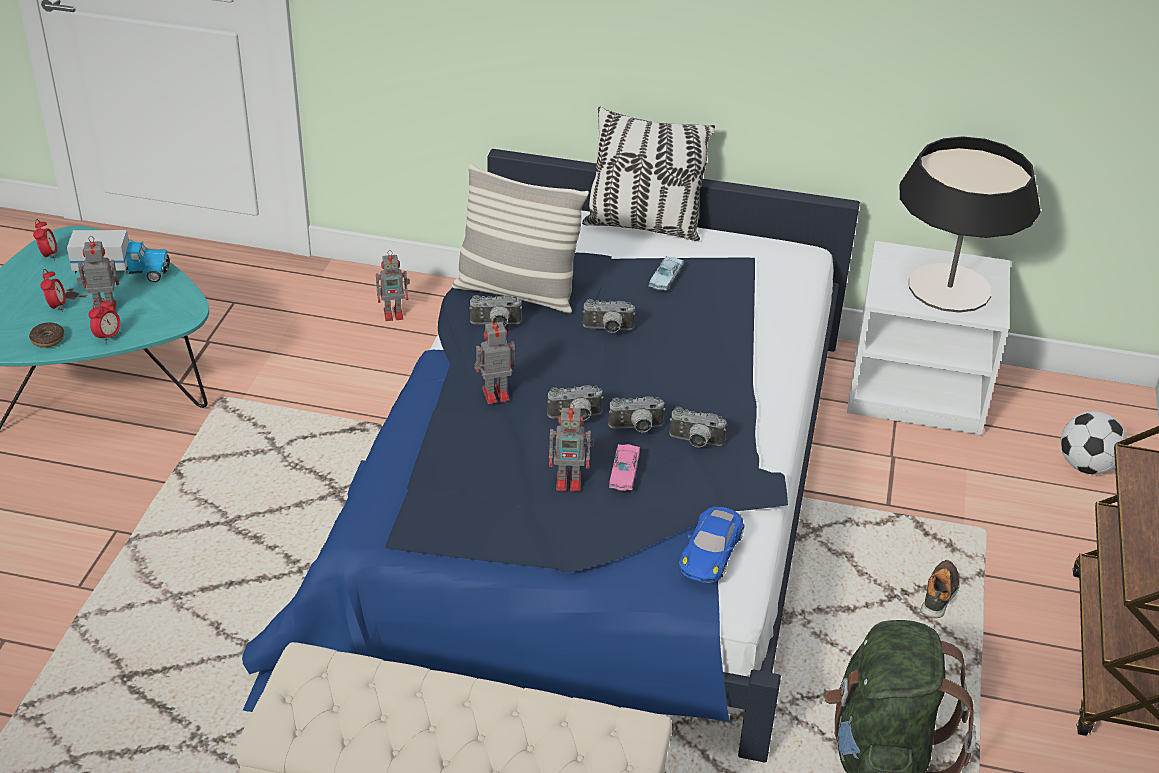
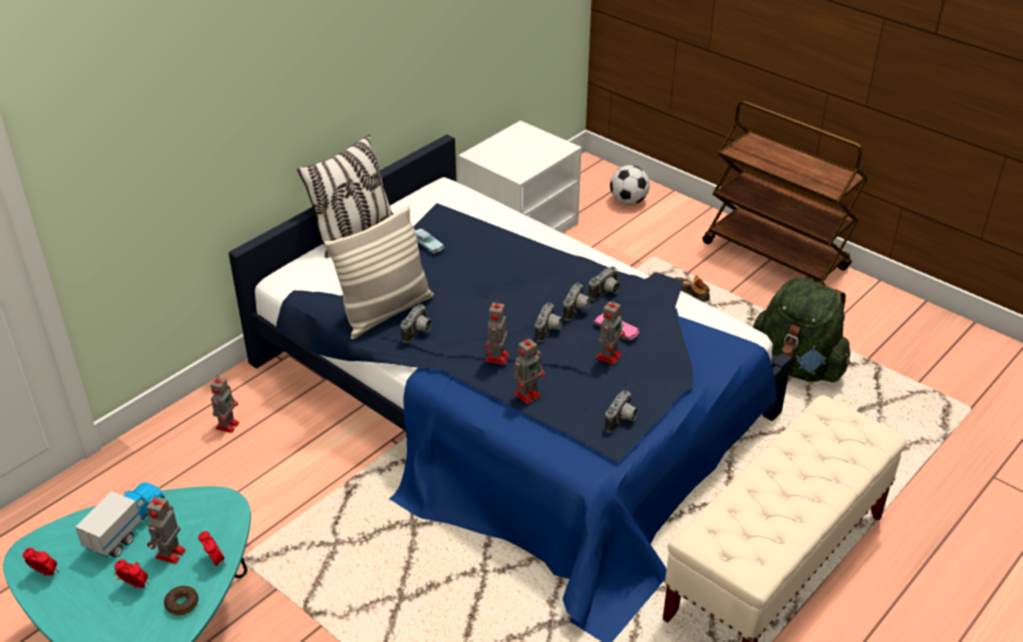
camera: 60 degrees left, 0 degrees up
camera [583,299,635,333] -> camera moved to [605,390,638,433]
blue toy car [679,507,744,583] -> none
table lamp [900,136,1040,313] -> none
none -> toy robot [514,336,545,404]

